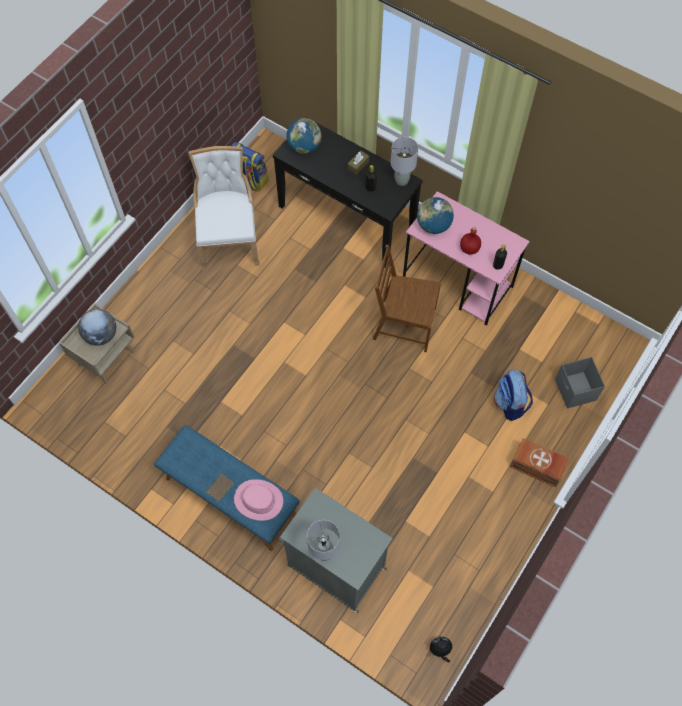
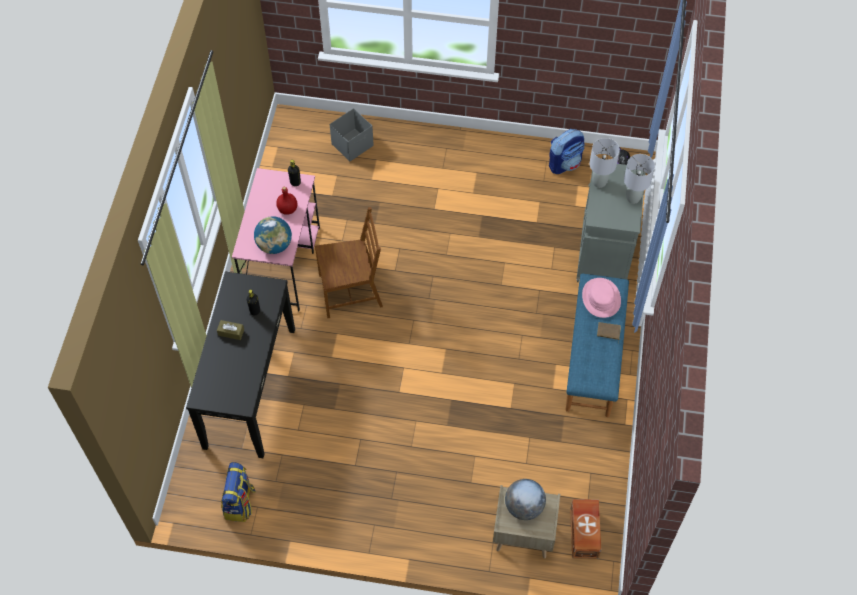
camera: 115 degrees left, 5 degrees down
white chair [189,146,260,271] -> none
globe [286,118,321,154] -> none
brown chair [373,245,441,352] -> brown chair turned 90 degrees counterclockwise [315,207,383,318]
grey table lamp [391,137,418,186] -> grey table lamp moved to [589,138,620,188]
backpack [494,370,533,421] -> backpack moved to [549,129,585,174]
brown storage box [510,438,569,488] -> brown storage box moved to [570,499,601,559]

